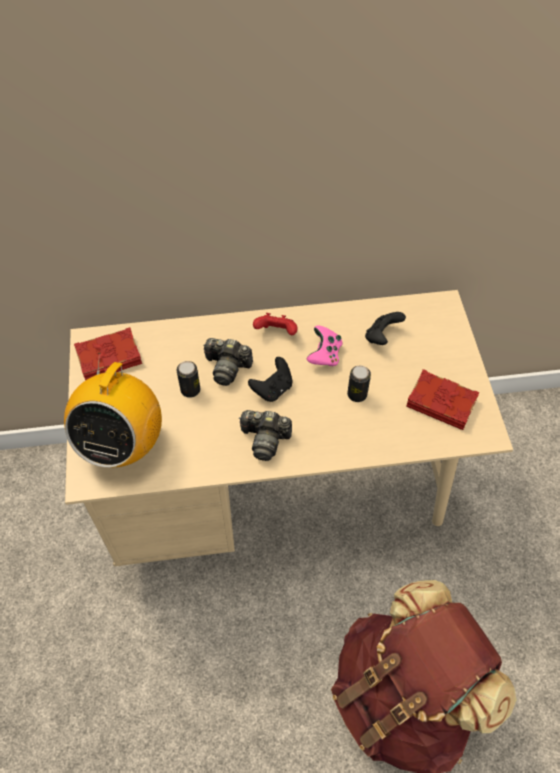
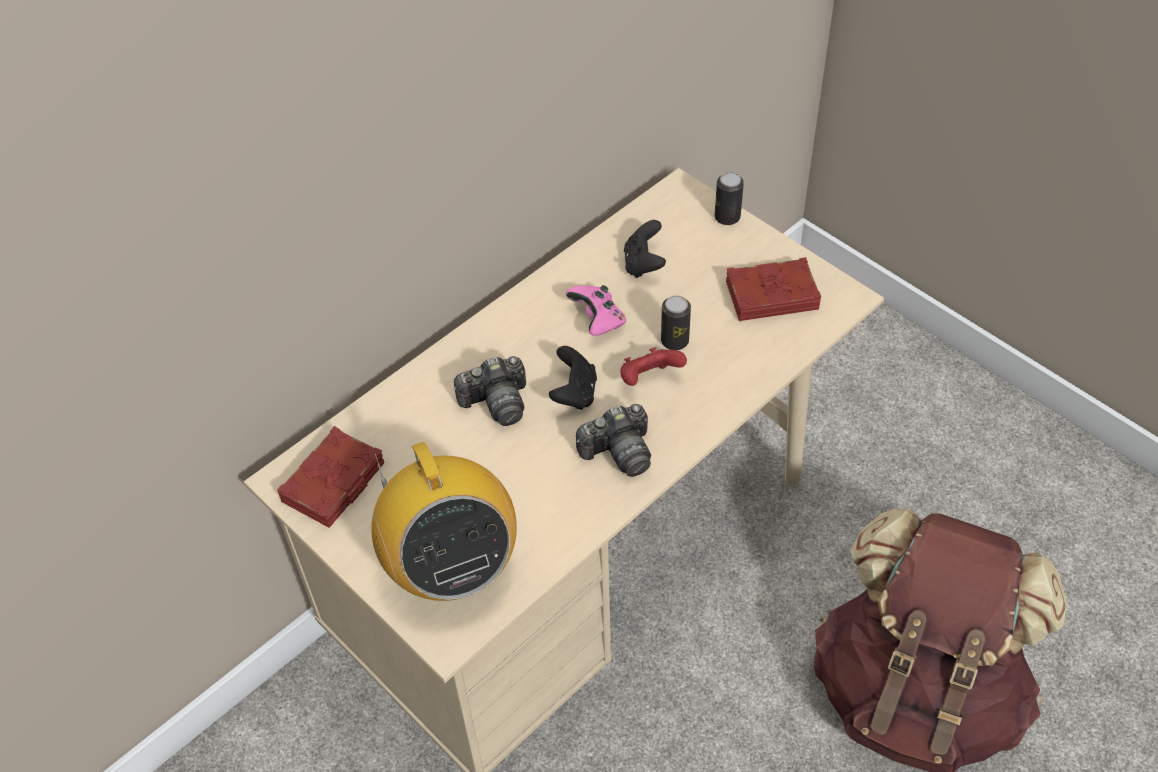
camera: 35 degrees left, 5 degrees down
can [177,361,200,398] -> can moved to [714,172,744,225]
red game controller [253,313,297,335] -> red game controller moved to [620,347,687,386]

